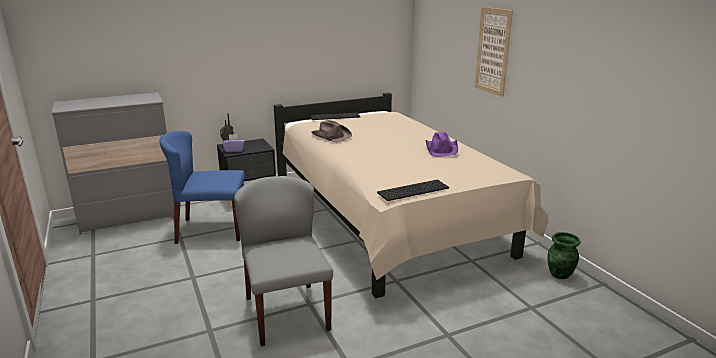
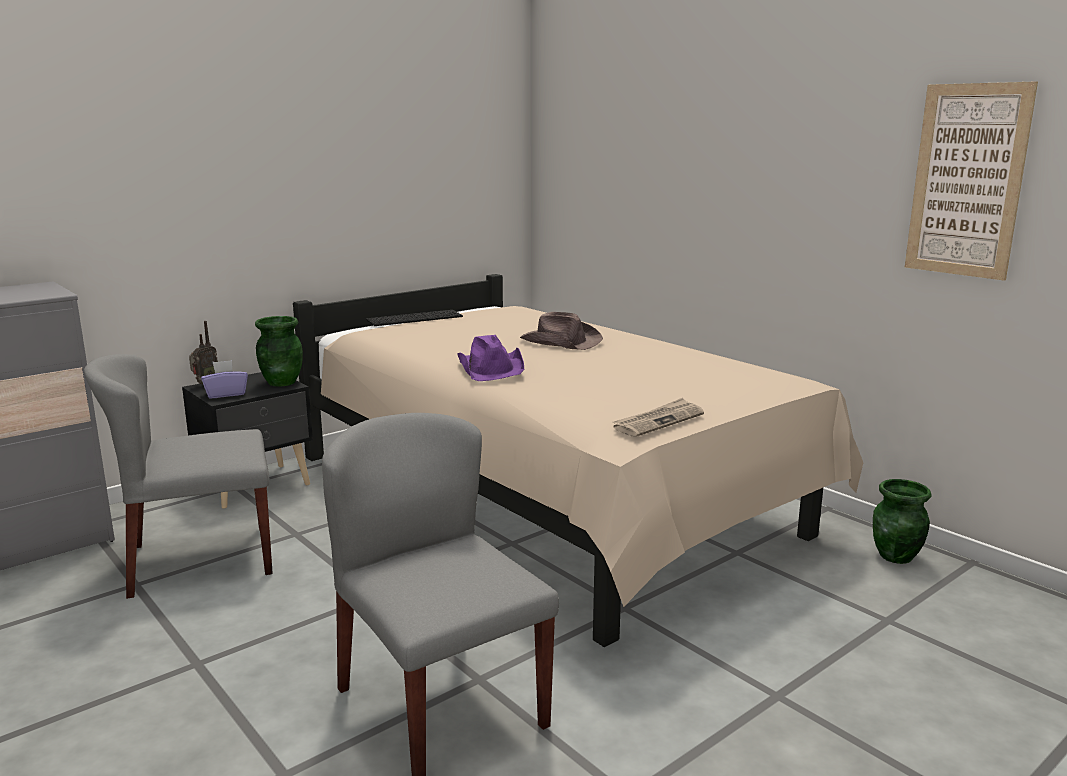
camera: 15 degrees left, 5 degrees down
blue chair [160,131,245,244] -> grey chair [84,354,273,599]
brown hat [311,120,352,142] -> brown hat moved to [520,312,603,350]
keyboard [377,180,449,201] -> newspaper [612,398,704,437]
purple hat [426,132,458,157] -> purple hat moved to [457,335,524,381]
picture [475,7,513,97] -> picture moved to [905,81,1038,281]
none -> green vase [255,316,303,387]

